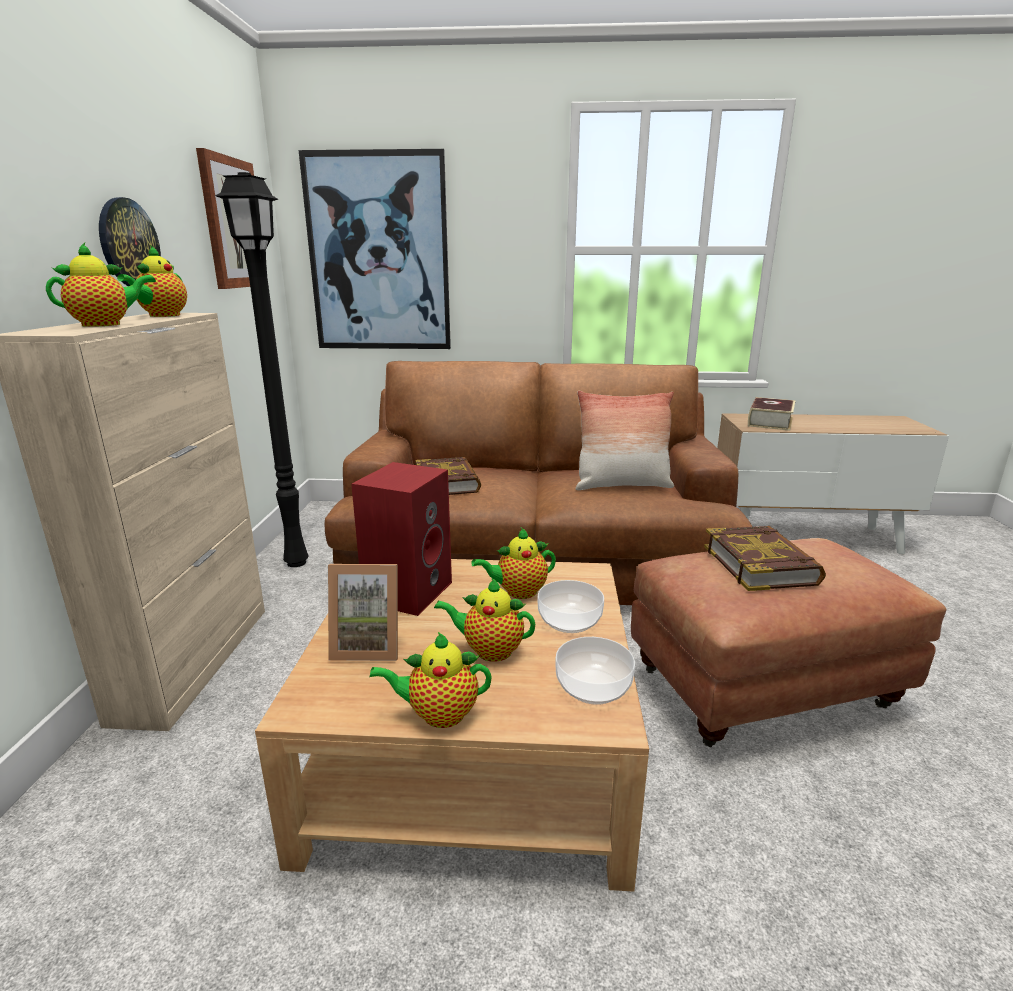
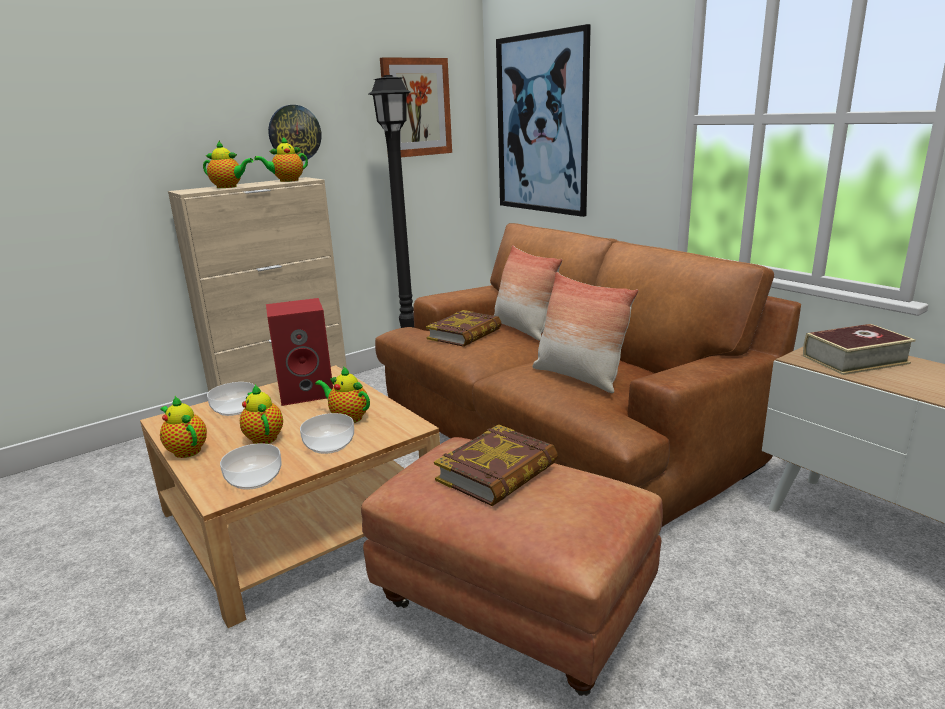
camera: 50 degrees right, 0 degrees up
picture frame [328,564,398,661] -> bowl [207,382,255,416]
none -> pillow [493,245,562,341]

